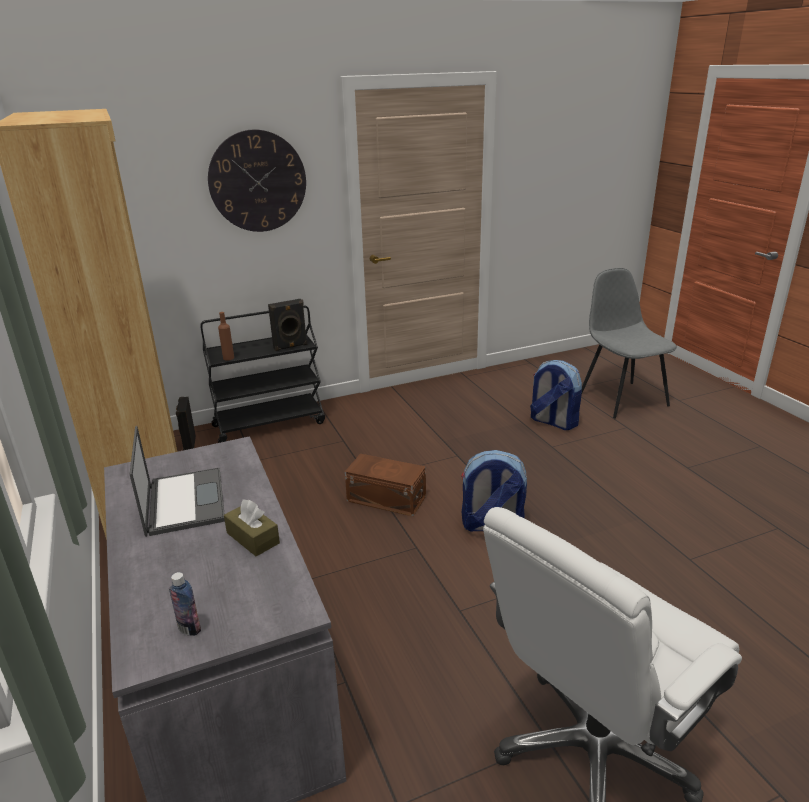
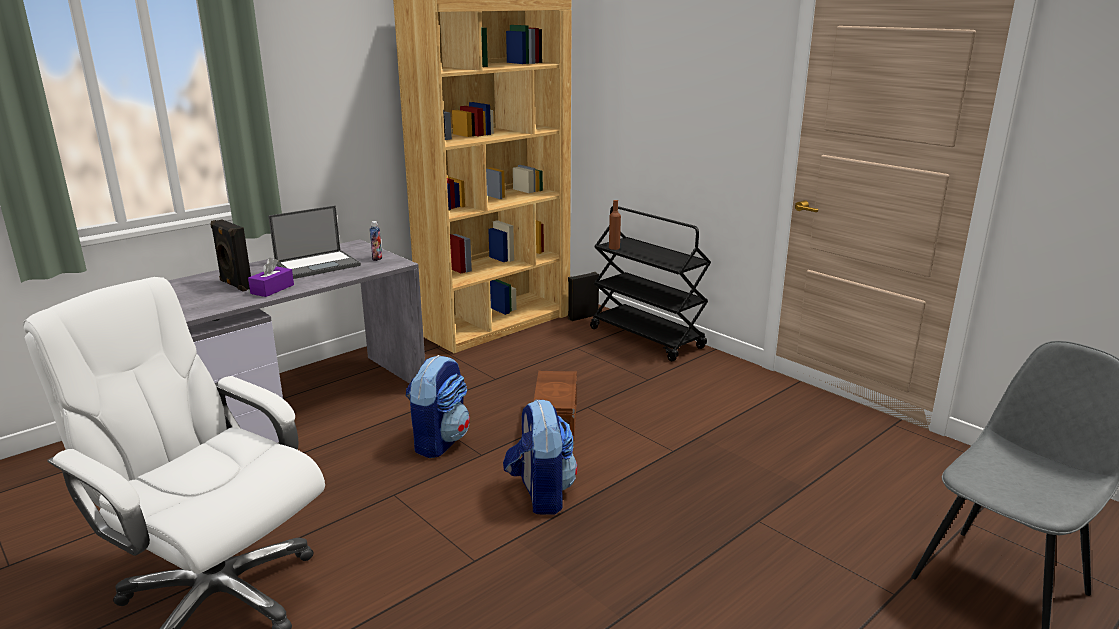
camera: 70 degrees right, 5 degrees down
bottle [169,572,201,636] -> bottle moved to [370,221,382,261]
wall clock [208,129,306,232] -> none
brown tissue box [224,499,280,556] -> purple tissue box [248,258,294,297]
black speaker [268,299,307,351] -> black speaker moved to [211,219,251,292]
backpack [530,360,582,430] -> backpack moved to [405,355,470,458]

